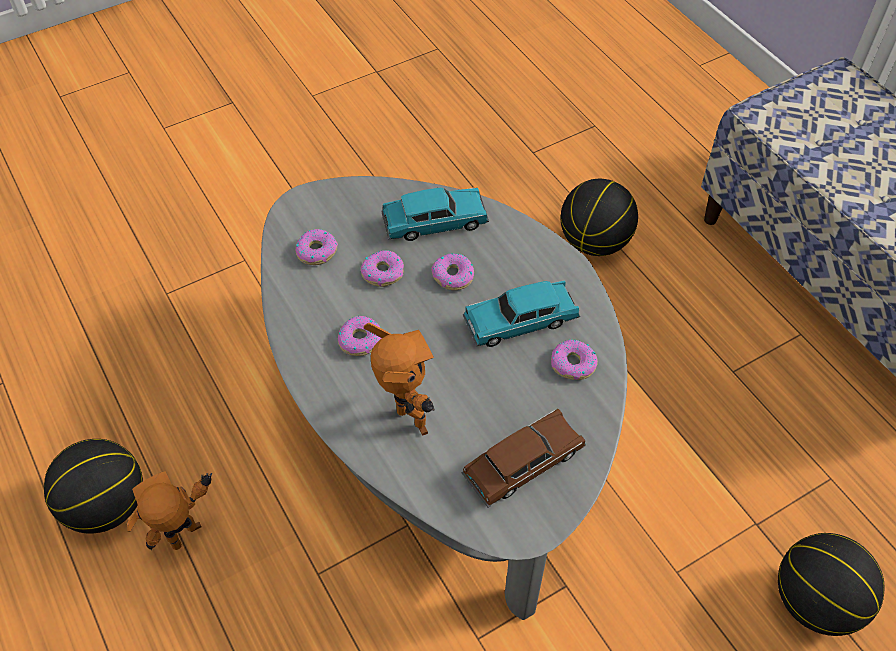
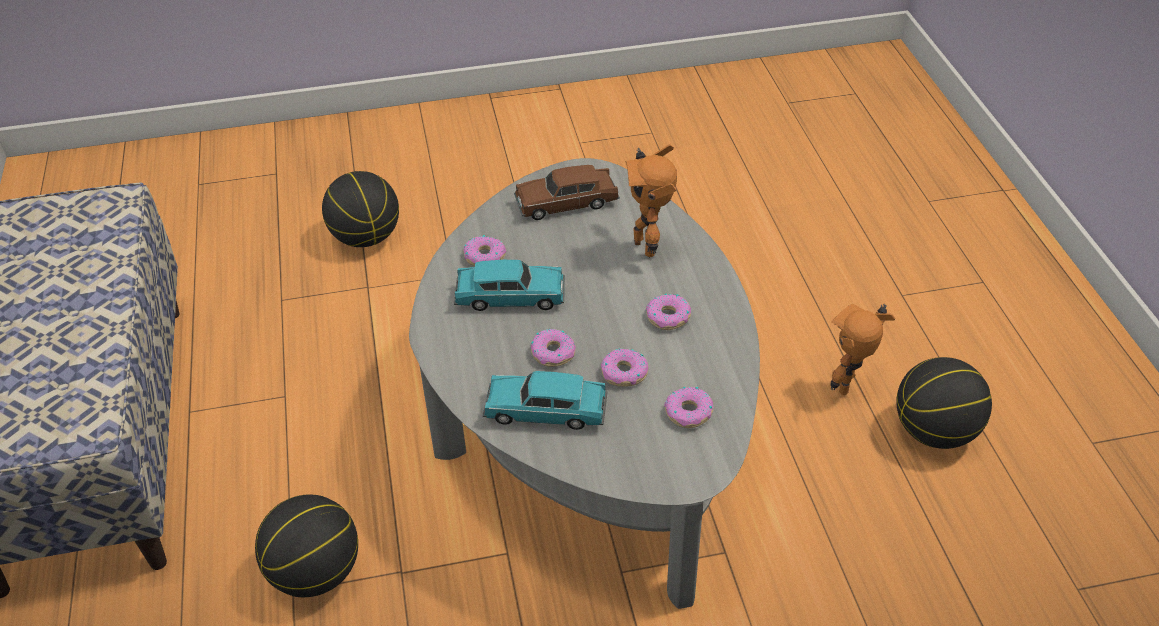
camera: 160 degrees left, 10 degrees down
toy robot [127,471,212,550] -> toy robot turned 150 degrees clockwise [830,304,895,395]

